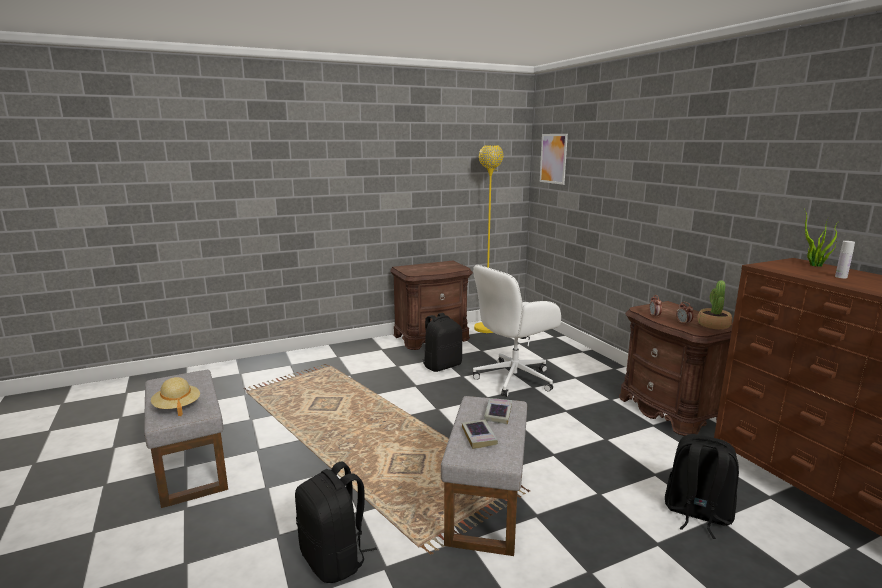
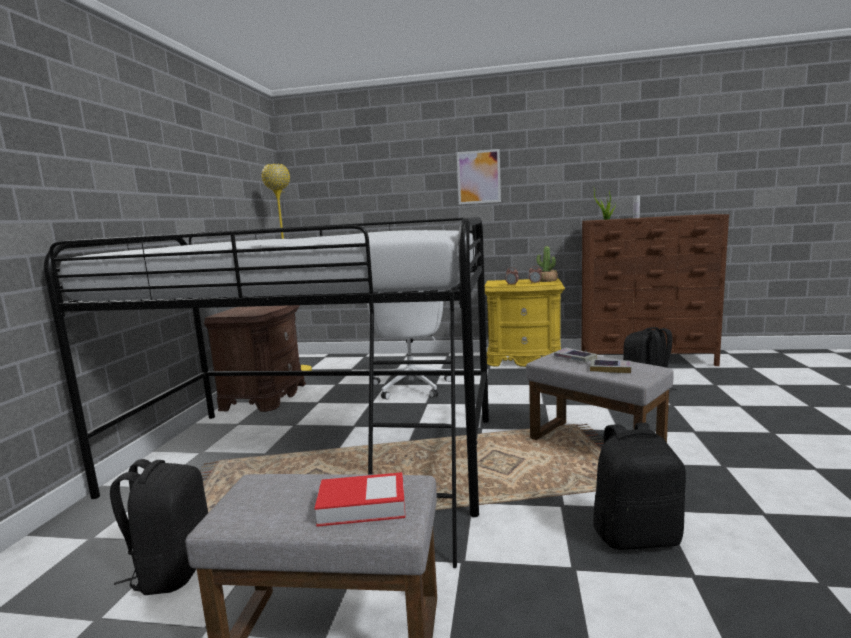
camera: 55 degrees left, 5 degrees down
beige hat [151,377,200,416] -> book [314,472,406,527]
black backpack [423,313,462,372] -> black backpack moved to [110,459,208,595]
picture [540,134,568,185] -> picture moved to [457,149,501,205]
brown nightstand [619,301,733,436] -> yellow nightstand [485,278,565,367]
none -> black bed [44,217,489,568]

